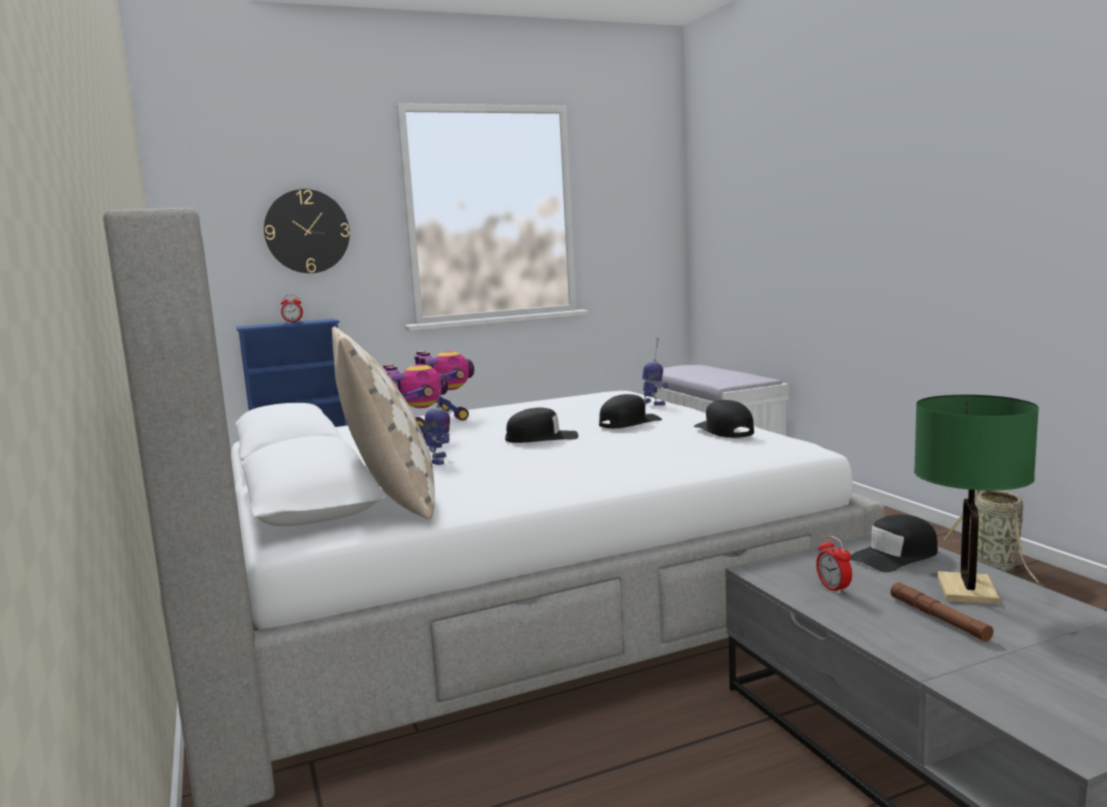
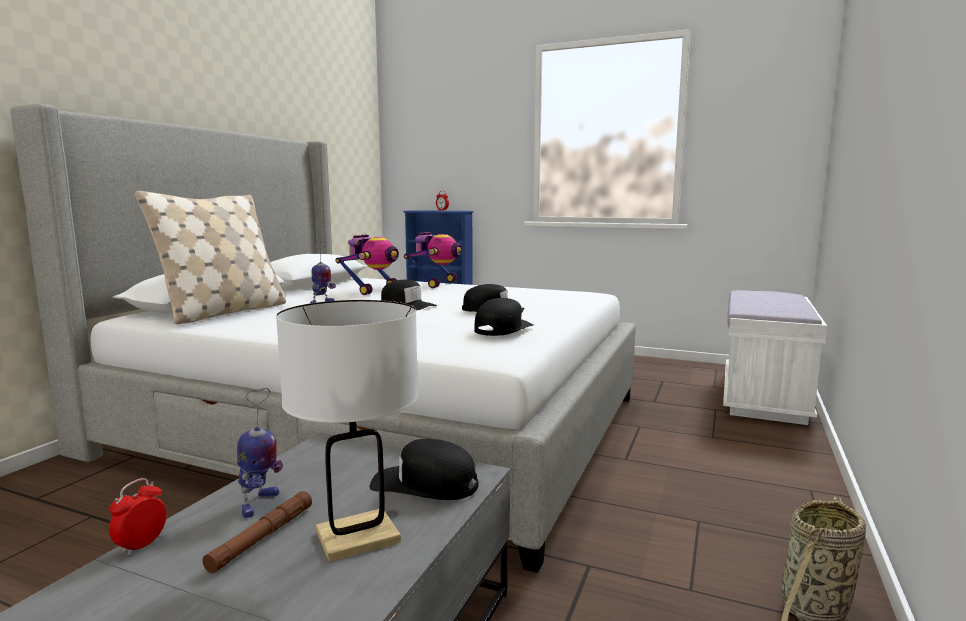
camera: 45 degrees right, 0 degrees up
wall clock [264,189,350,273] -> none
toy robot [642,337,669,406] -> toy robot moved to [237,388,283,518]
alarm clock [816,536,852,595] -> alarm clock moved to [109,478,167,556]
green table lamp [914,395,1039,605] -> white table lamp [276,300,418,562]

